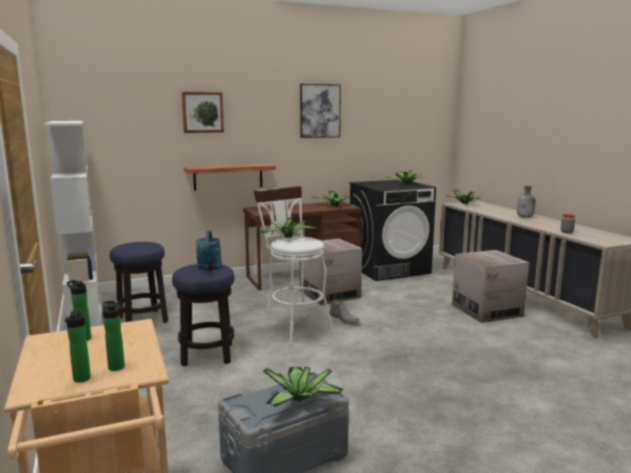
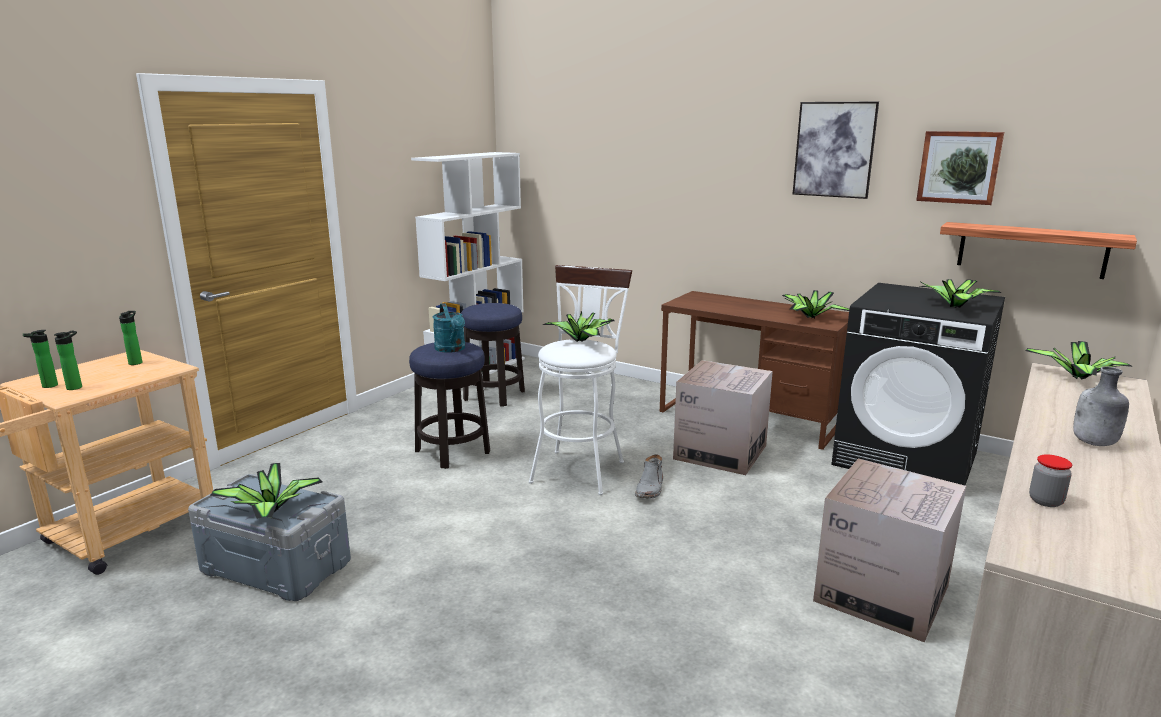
camera: 55 degrees right, 5 degrees up
picture [182,92,224,133] -> picture moved to [916,131,1004,205]
shelf [184,164,276,191] -> shelf moved to [940,222,1137,279]
turquoise watering can [196,231,222,270] -> turquoise watering can turned 75 degrees counterclockwise [433,303,465,353]

